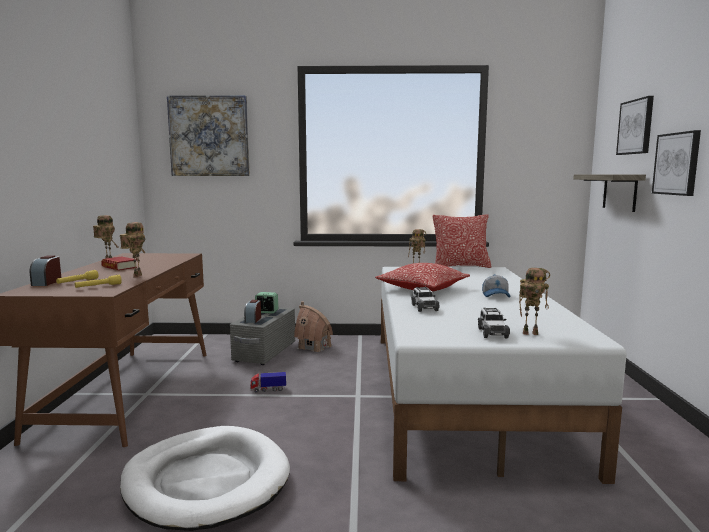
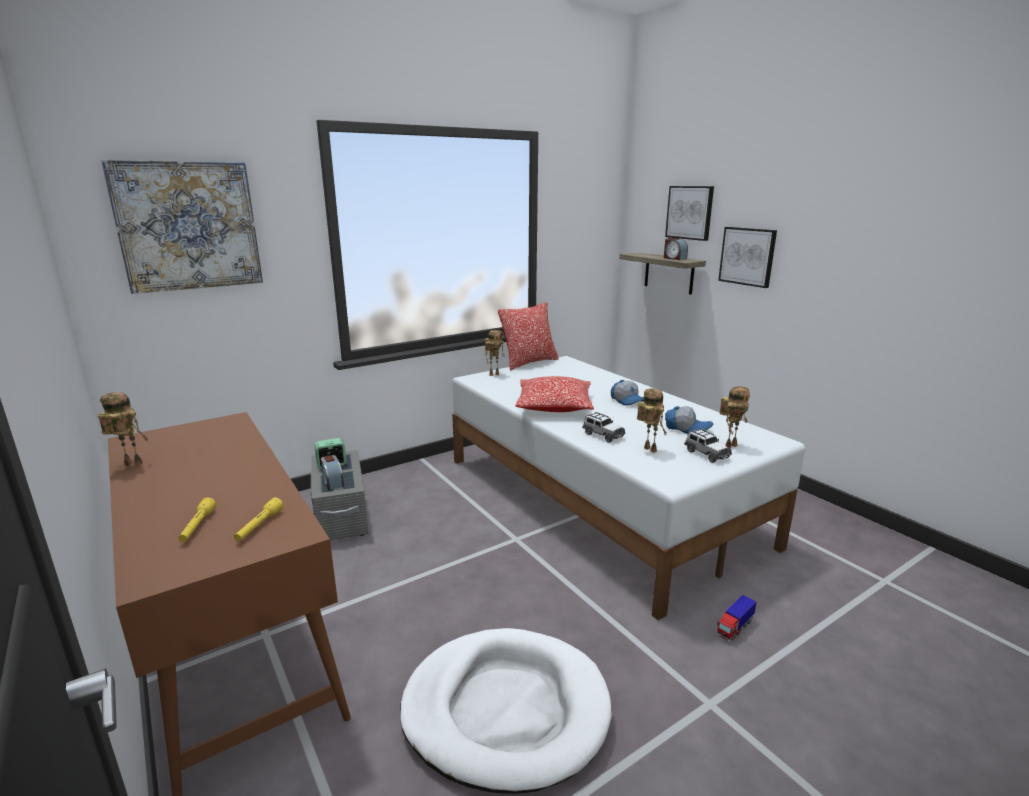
camera: 35 degrees left, 10 degrees up
alarm clock [30,255,62,286] -> alarm clock moved to [664,238,688,260]
book [101,256,137,270] -> none
toy robot [120,222,145,278] -> toy robot moved to [637,388,667,453]
toy truck [250,372,286,393] -> toy truck moved to [717,595,757,641]
toy house [294,301,333,352] -> none
none -> cap [665,406,713,434]

